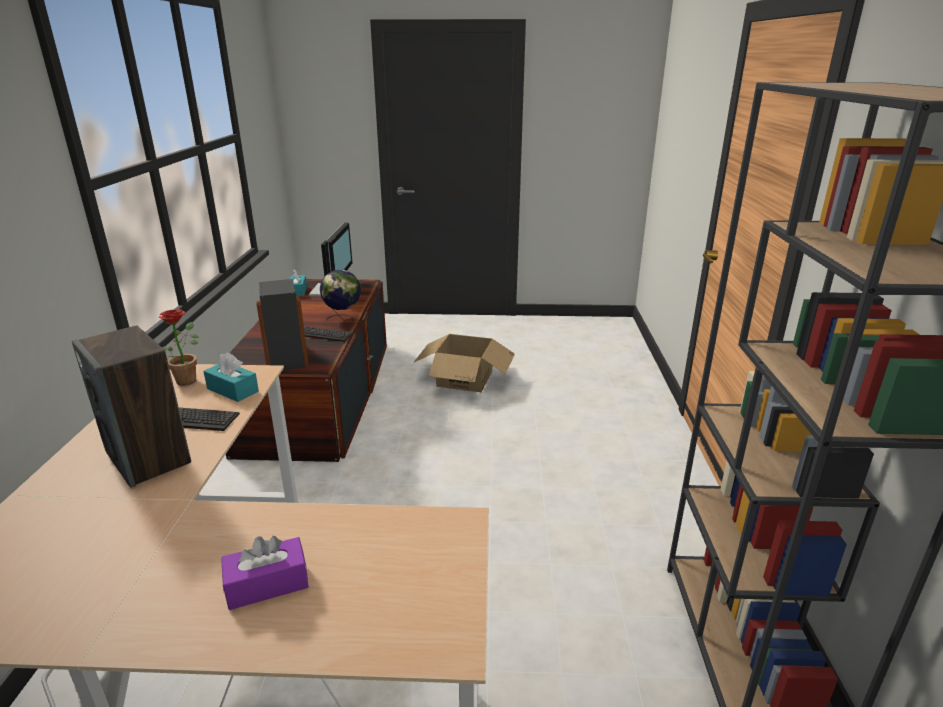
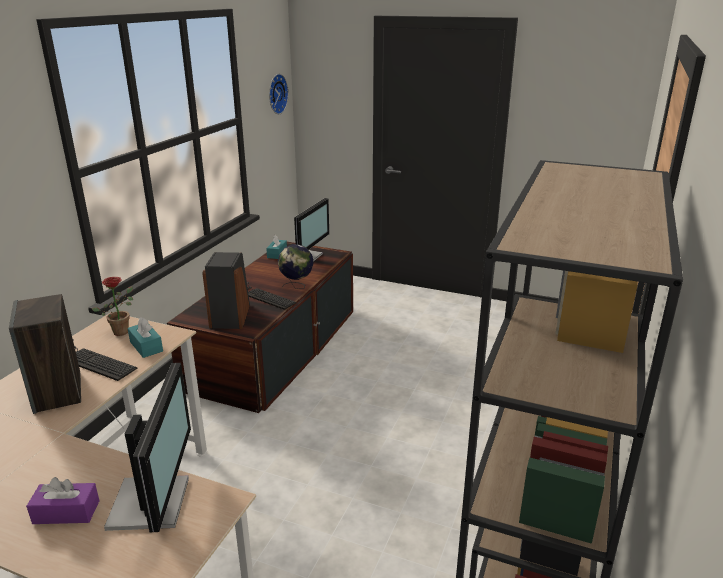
camera: 20 degrees right, 0 degrees up
cardboard box [413,334,515,392] -> none
none -> monitor [104,363,191,532]
none -> wall clock [269,74,289,114]

